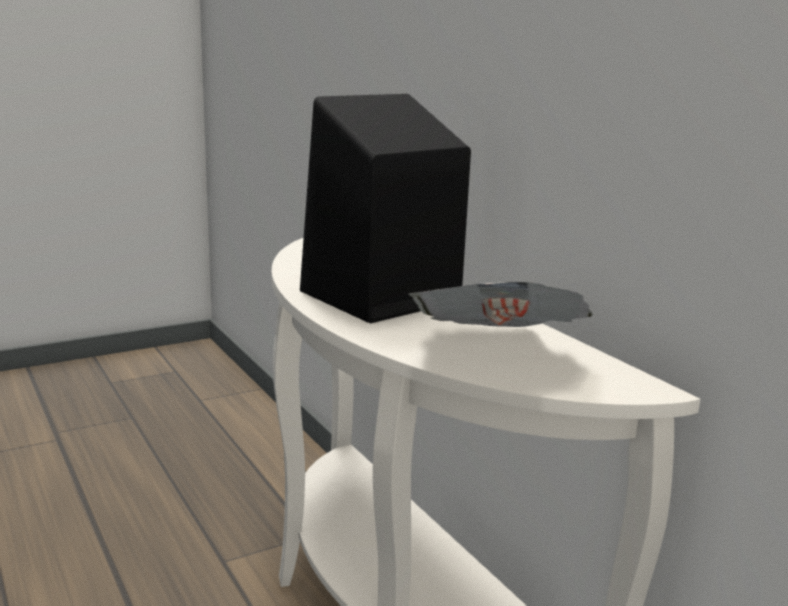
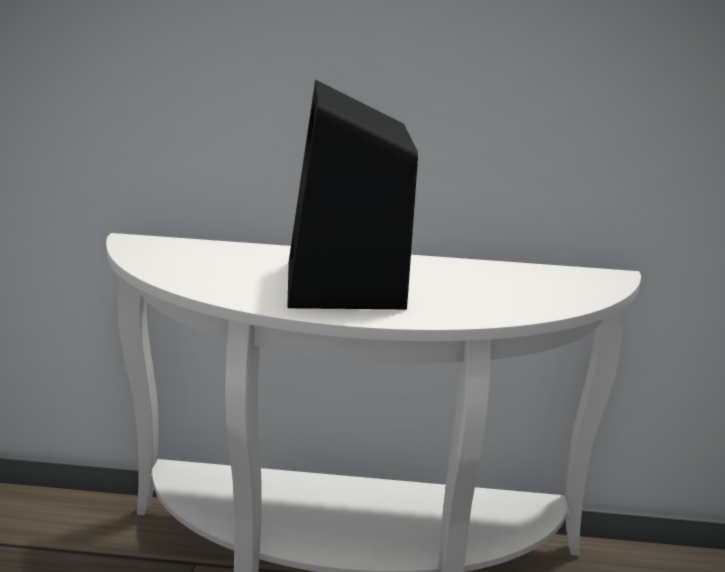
camera: 55 degrees left, 5 degrees up
newspaper [408,282,593,327] -> none

